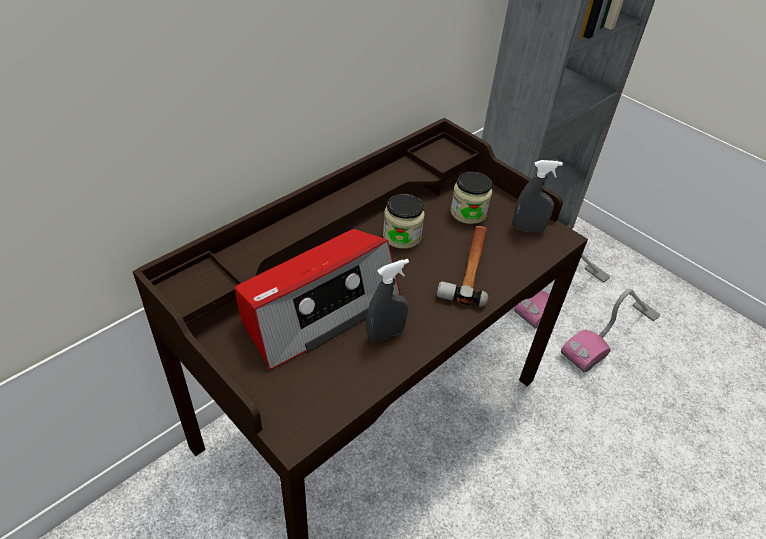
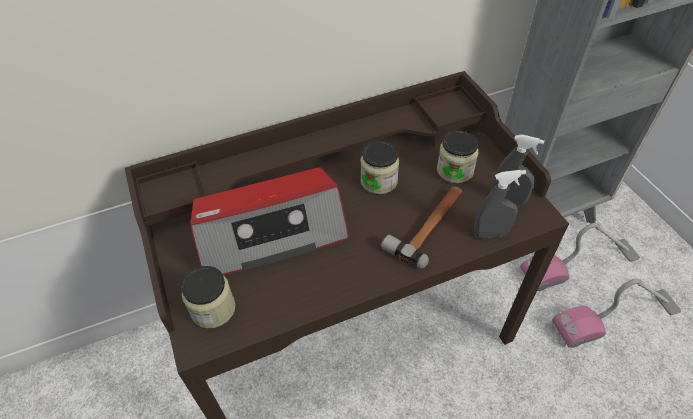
camera: 25 degrees right, 5 degrees up
grey spray bottle [366,259,409,342] -> grey spray bottle moved to [474,170,526,238]
none -> jar [181,266,235,328]

